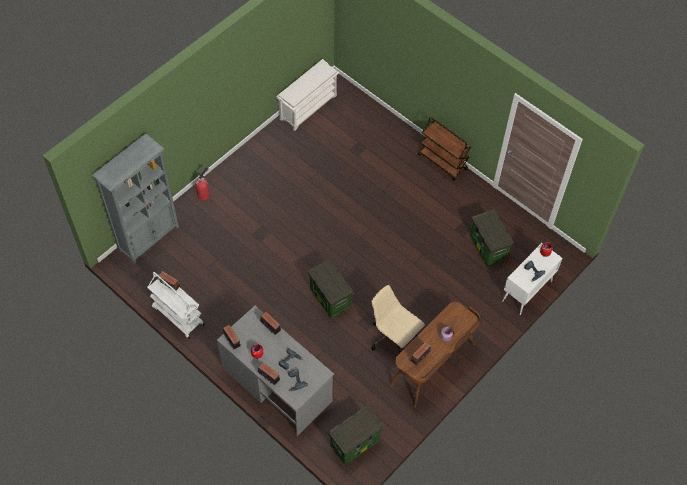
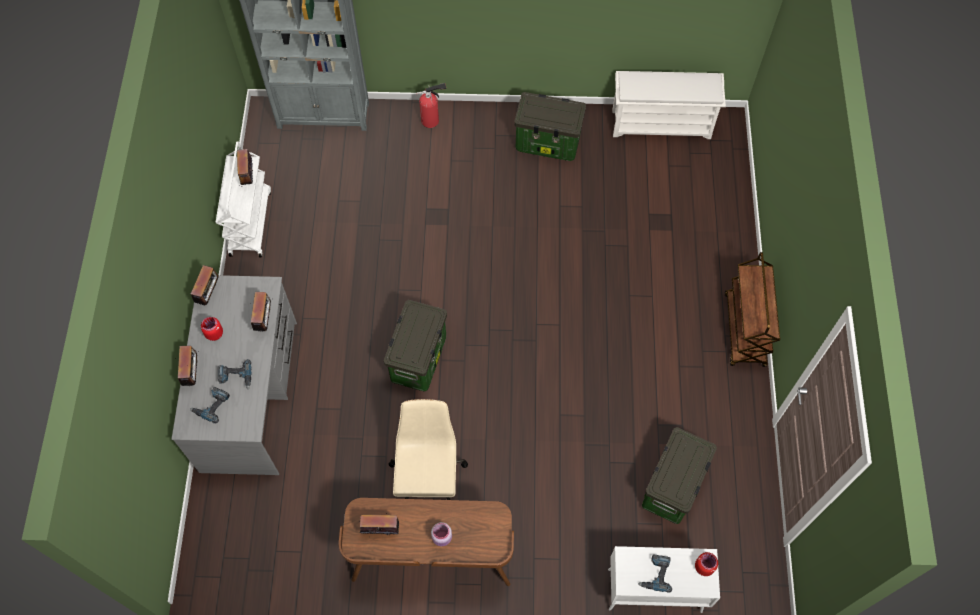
camera: 50 degrees right, 5 degrees up
storage box [329,406,383,464] -> storage box moved to [514,92,586,161]

